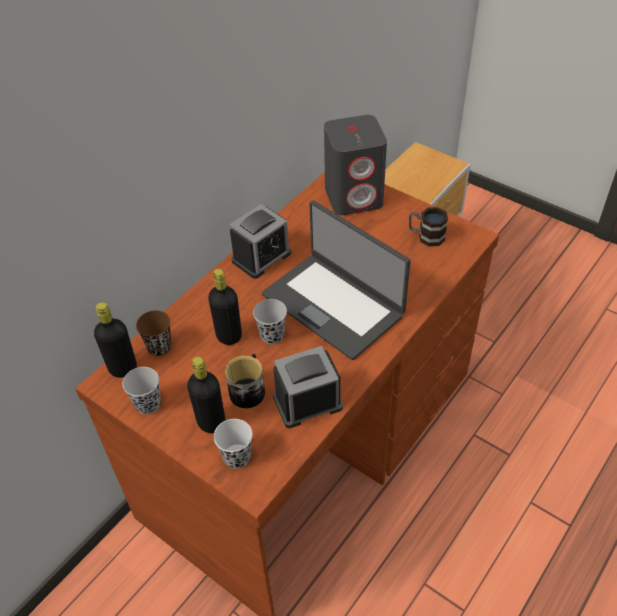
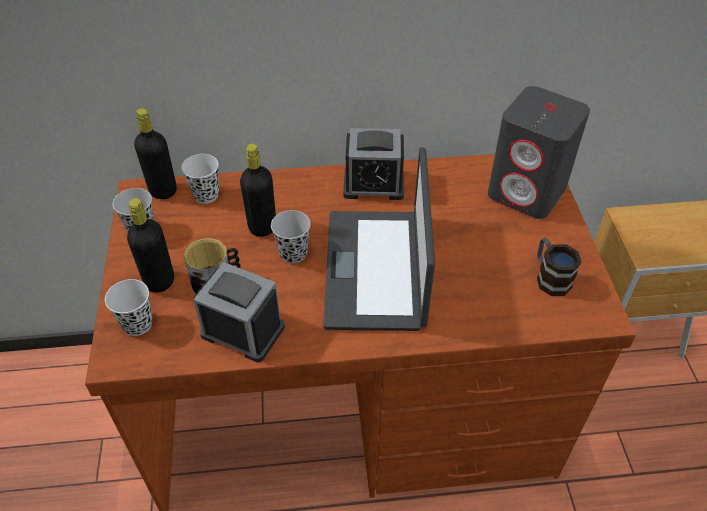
camera: 45 degrees right, 0 degrees up
brown cup [136,310,172,356] -> white cup [182,154,219,204]

